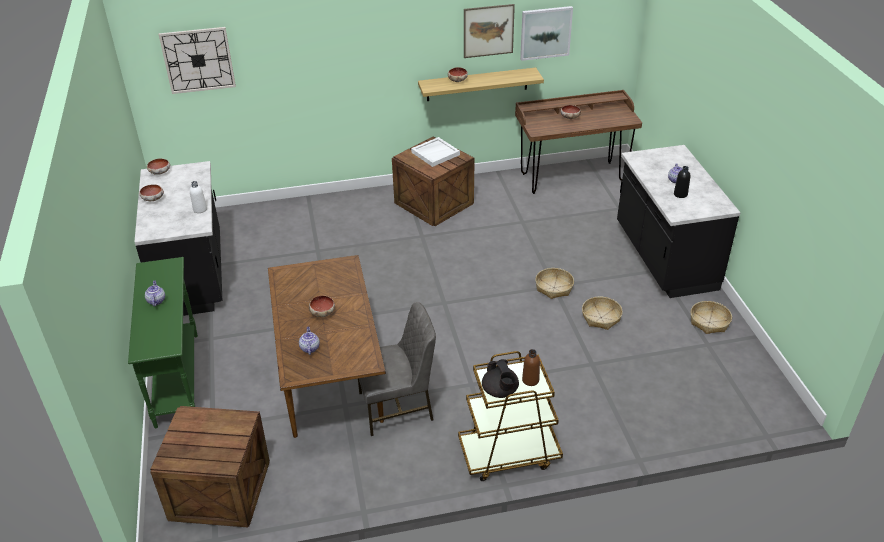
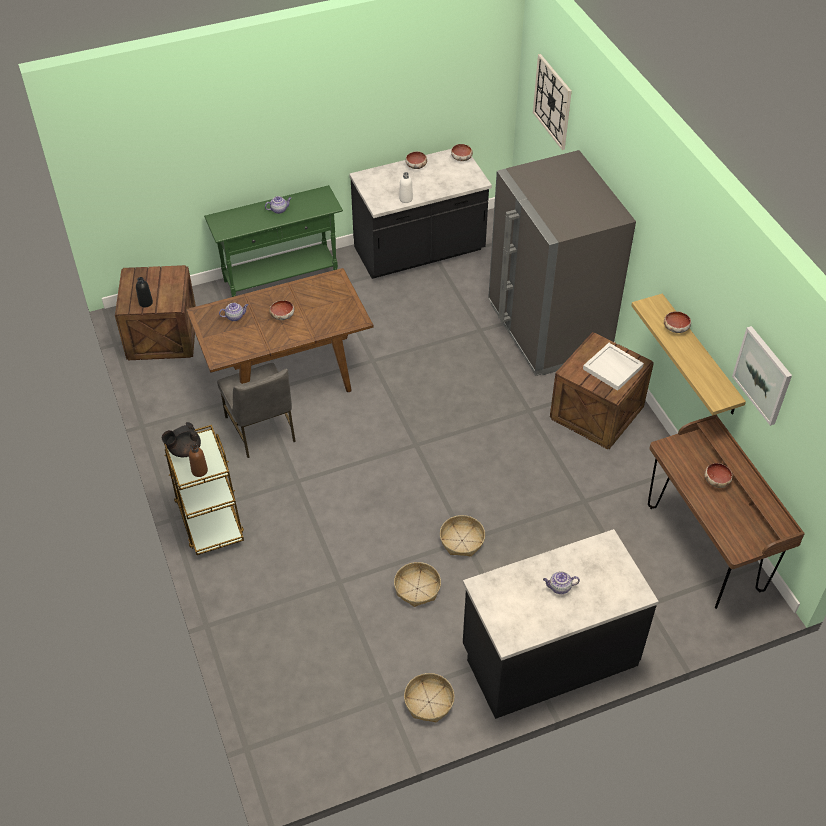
camera: 80 degrees right, 10 degrees up
picture [464,4,515,58] -> none
black bottle [674,166,690,198] -> black bottle moved to [136,277,153,307]
none -> grey fridge [488,150,636,376]

